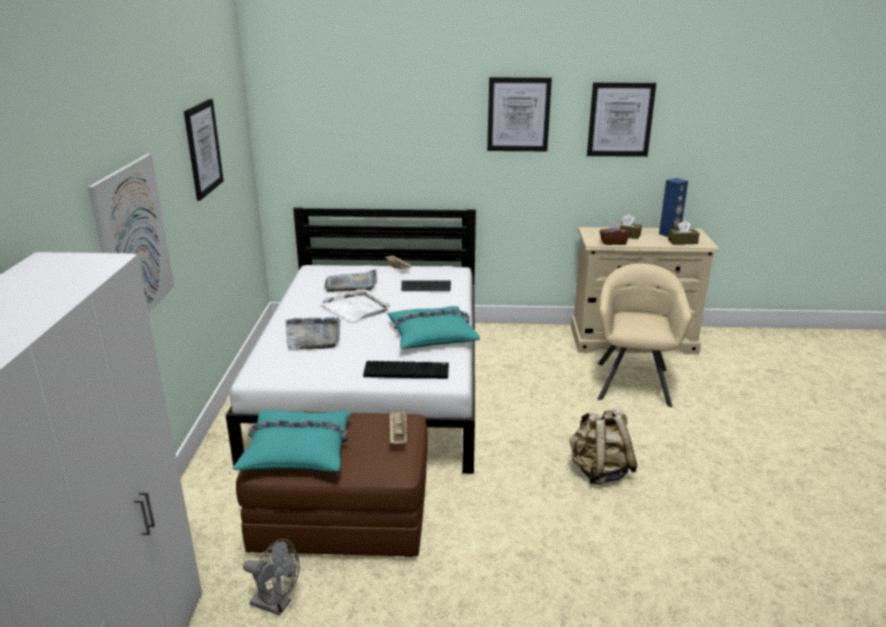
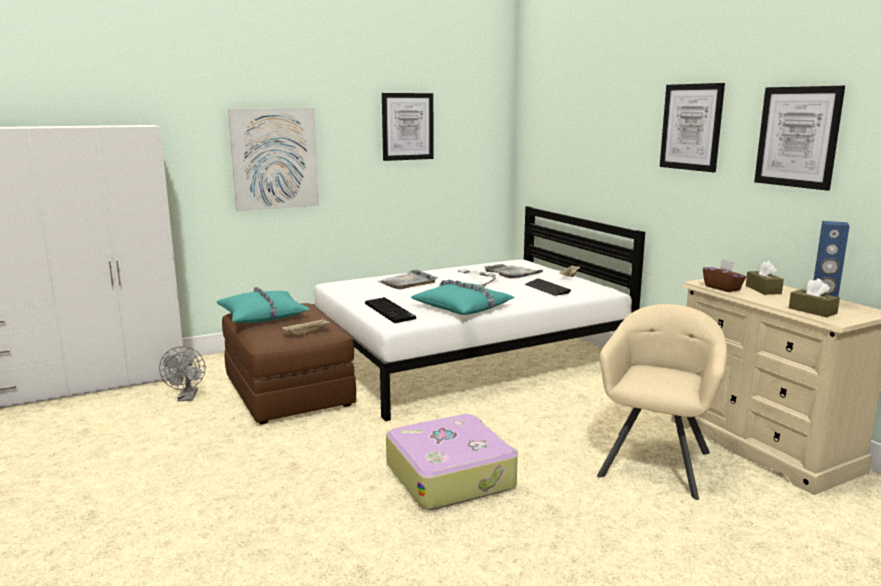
camera: 60 degrees right, 10 degrees down
beige backpack [570,408,637,485] -> suitcase [386,414,518,510]
beige armchair [598,264,692,407] -> beige armchair turned 45 degrees counterclockwise [597,304,727,500]

